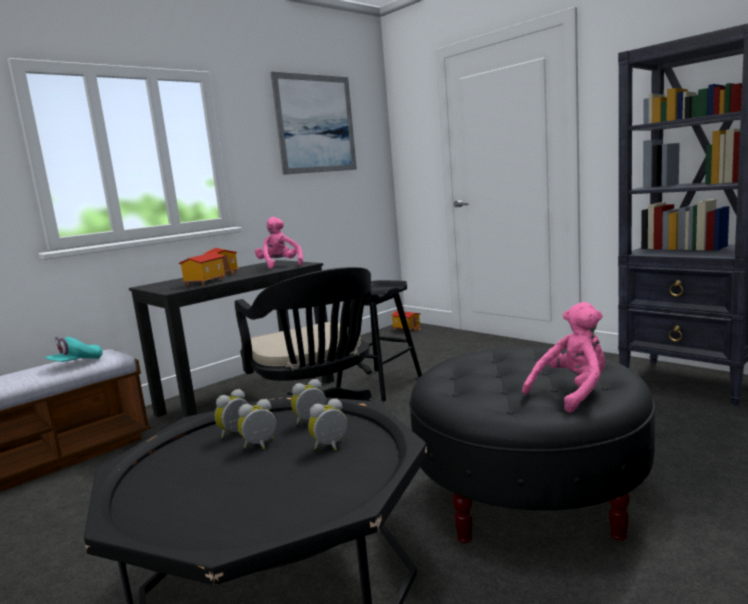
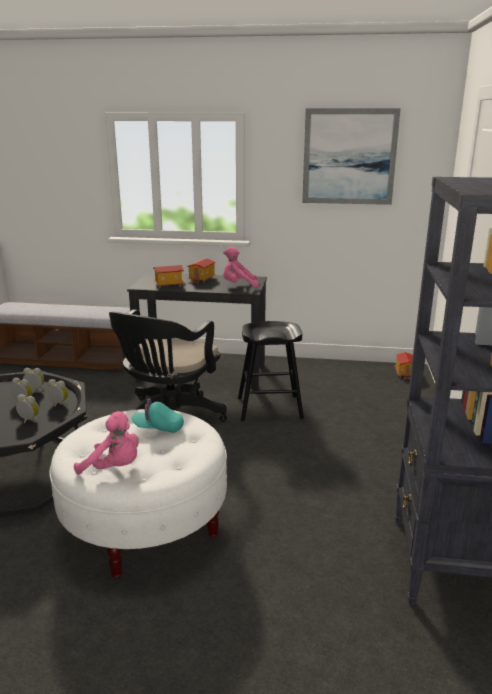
camera: 50 degrees right, 10 degrees up
turquoise cap [44,336,103,362] -> turquoise cap moved to [132,398,184,433]
pink plush toy [255,217,303,269] -> pink plush toy turned 120 degrees counterclockwise [223,247,259,288]
black ottoman [409,347,655,543] -> white ottoman [49,409,227,578]

